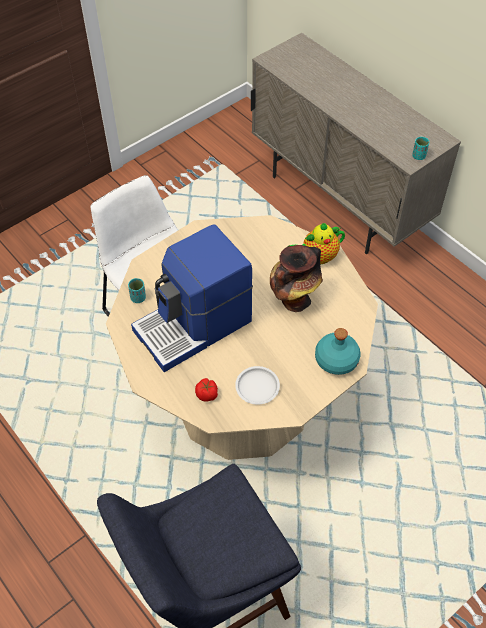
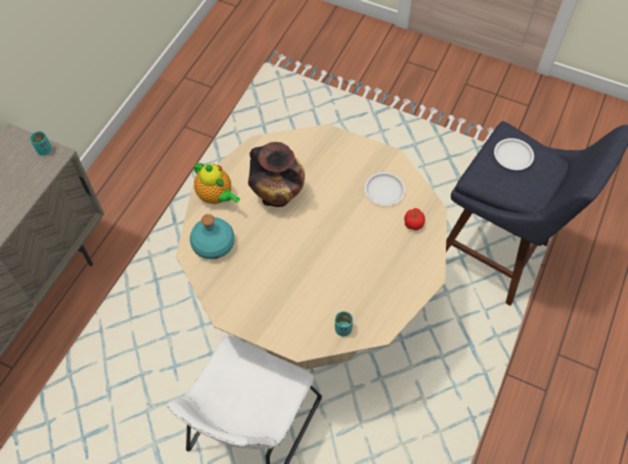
camera: 115 degrees left, 5 degrees up
coffee machine [131,224,253,372] -> none
turquoise bottle [315,328,361,375] -> turquoise bottle moved to [190,214,234,259]
none -> white plate [494,138,534,170]

